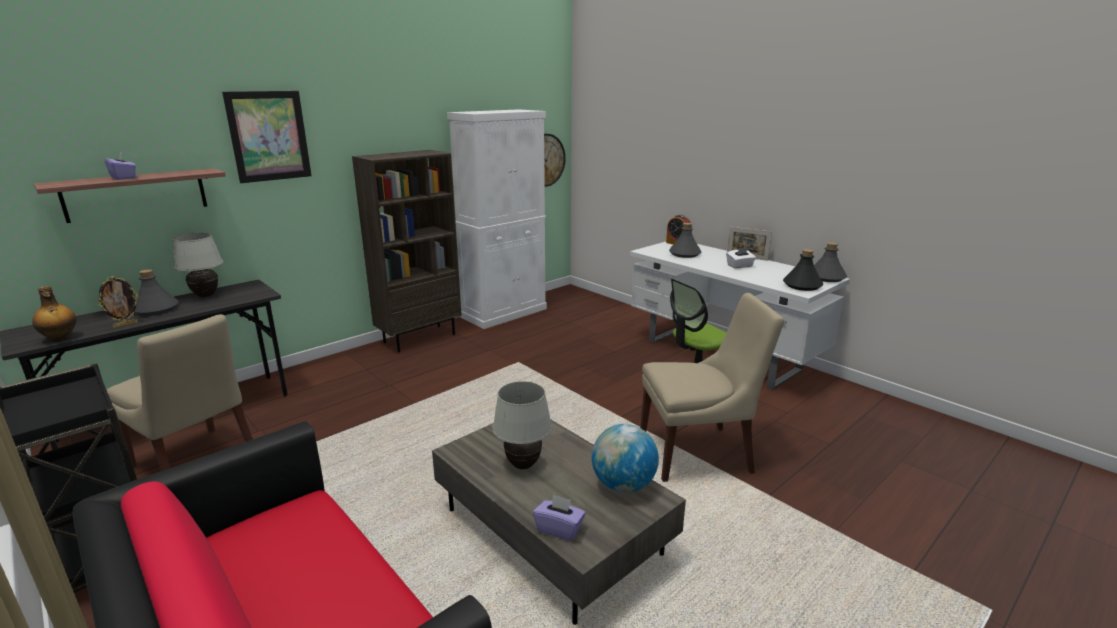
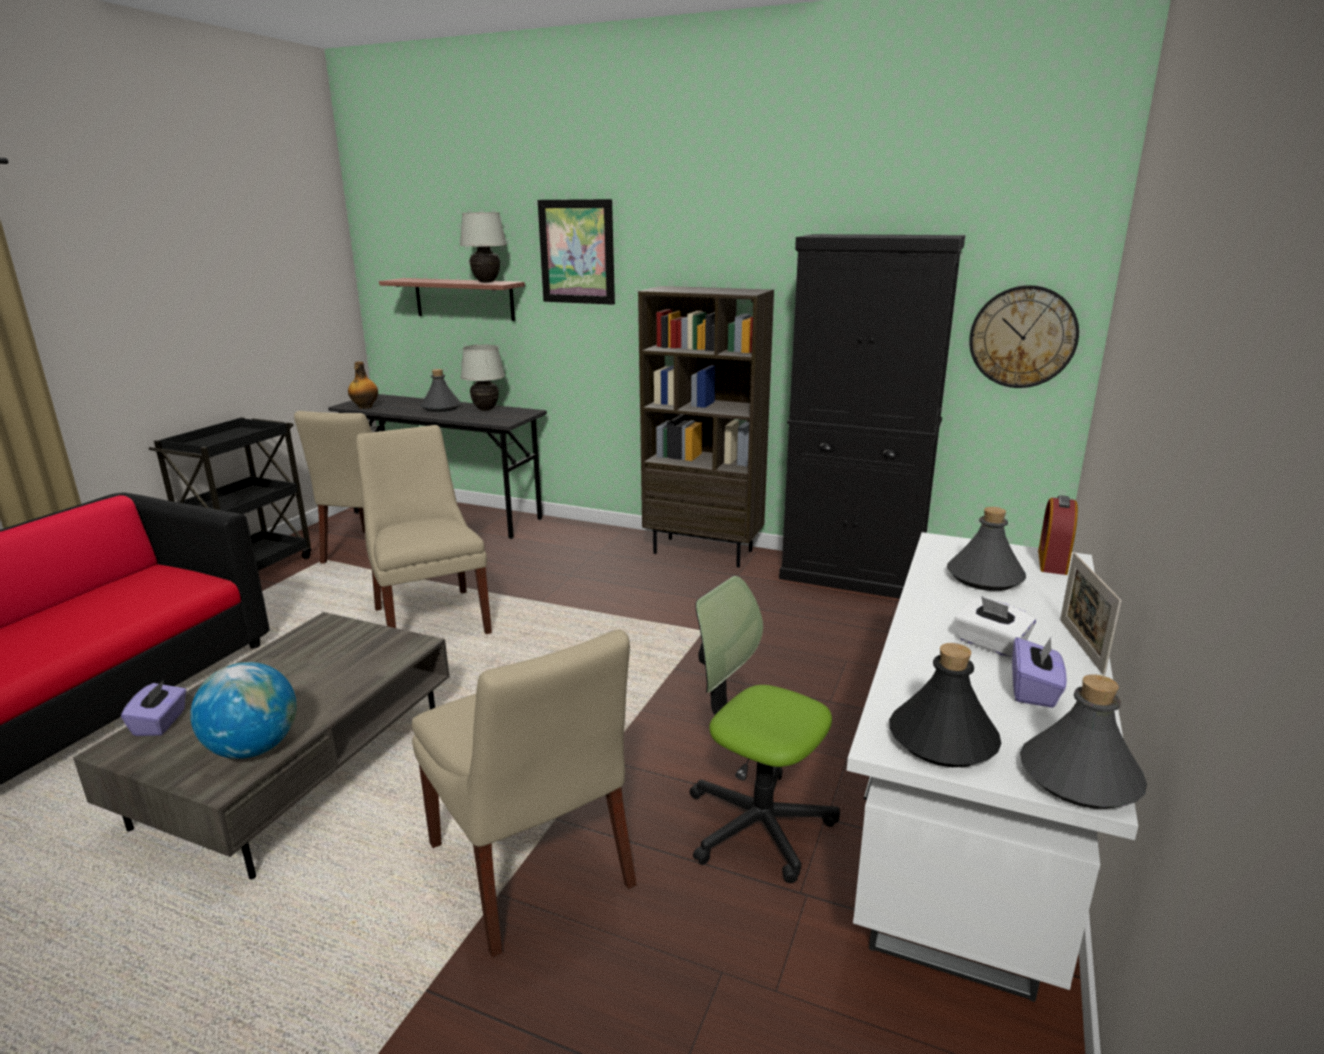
camera: 65 degrees right, 0 degrees up
picture frame [97,276,139,328] -> none
purple tissue box [104,152,136,180] -> purple tissue box moved to [1012,636,1067,708]
white cabinet [447,109,547,329] -> black cabinet [779,234,965,599]
white table lamp [492,381,552,469] -> white table lamp moved to [460,212,507,283]
none -> beige chair [356,425,492,634]

